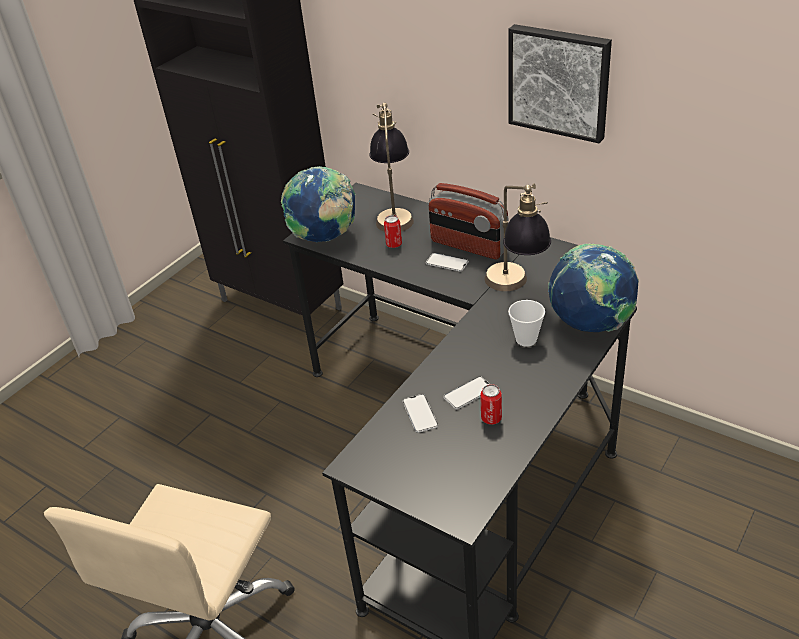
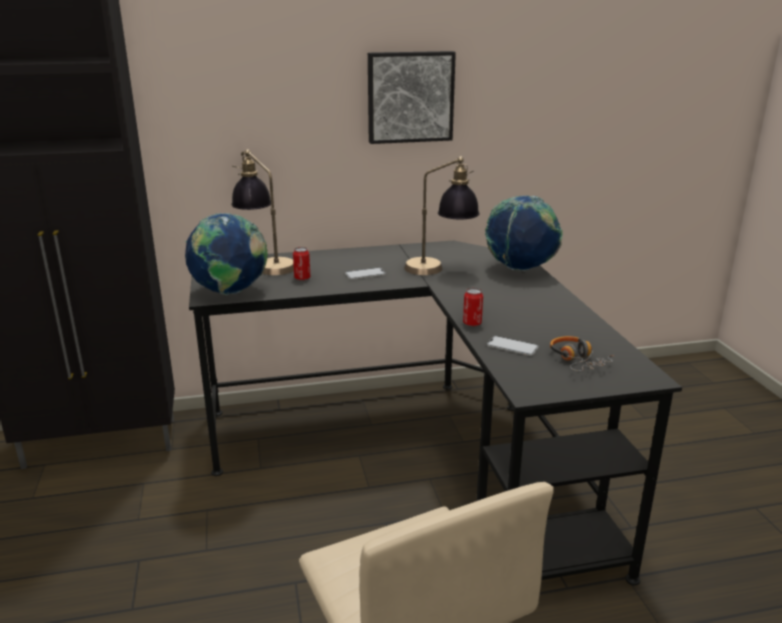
camera: 50 degrees left, 15 degrees down
radio [429,183,508,259] -> none
phone [443,376,490,409] -> none
can [480,384,502,425] -> can moved to [463,288,483,326]
cup [508,300,545,347] -> none
none -> headphones [550,336,615,371]

